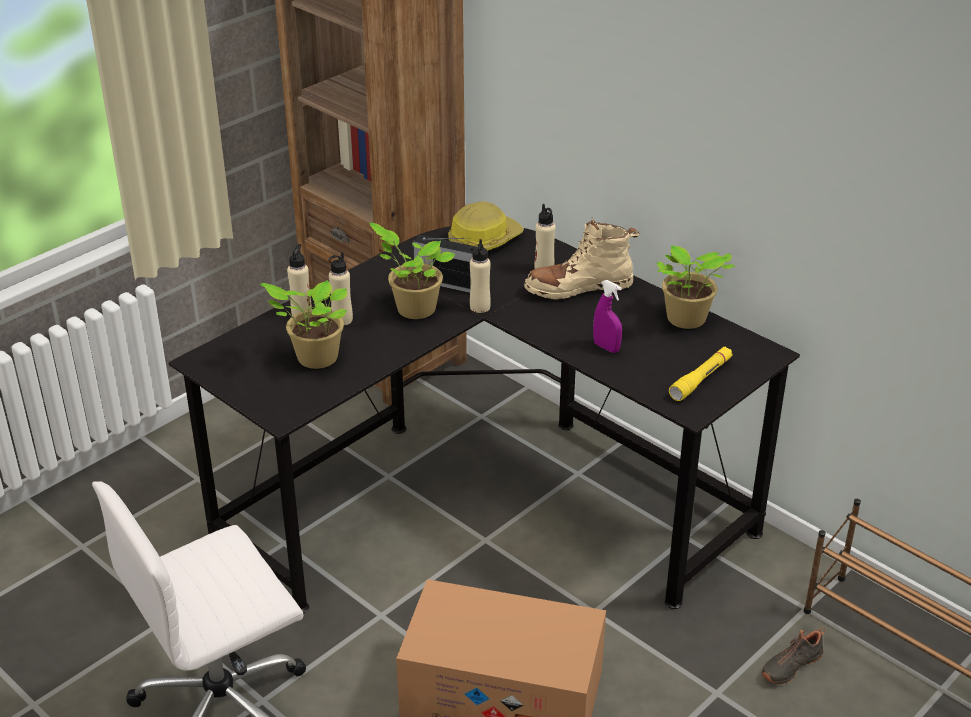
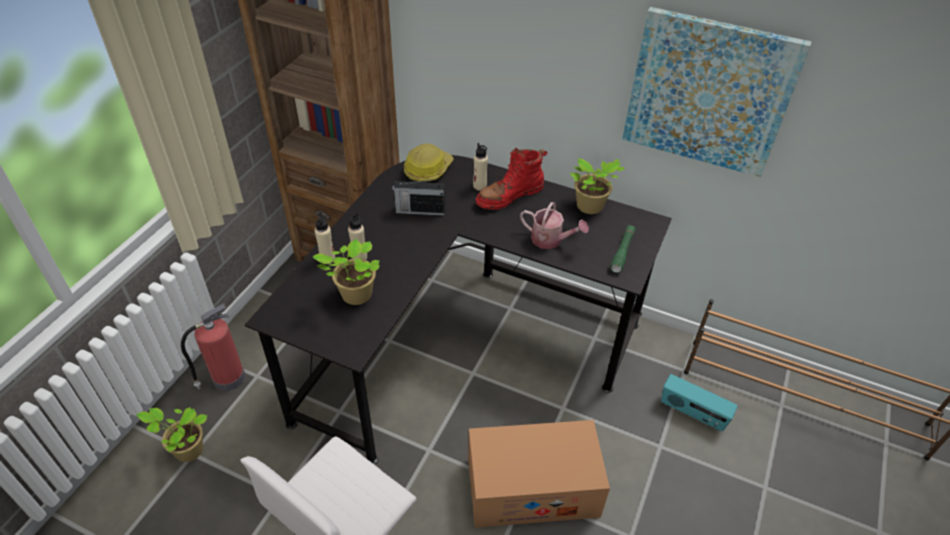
camera: 20 degrees left, 10 degrees up
potted plant [369,223,455,319] -> potted plant moved to [136,407,208,462]
beige bottle [470,239,491,313] -> none
beige boot [524,218,639,299] -> red boot [475,148,547,210]
purple spray bottle [593,280,622,353] -> watering can [520,202,589,249]
yellow flashlight [669,346,733,401] -> green flashlight [610,225,635,273]
black shoe [762,627,825,685] -> radio [661,374,738,431]
none -> fire extinguisher [181,303,245,391]
none -> picture [622,7,811,177]

